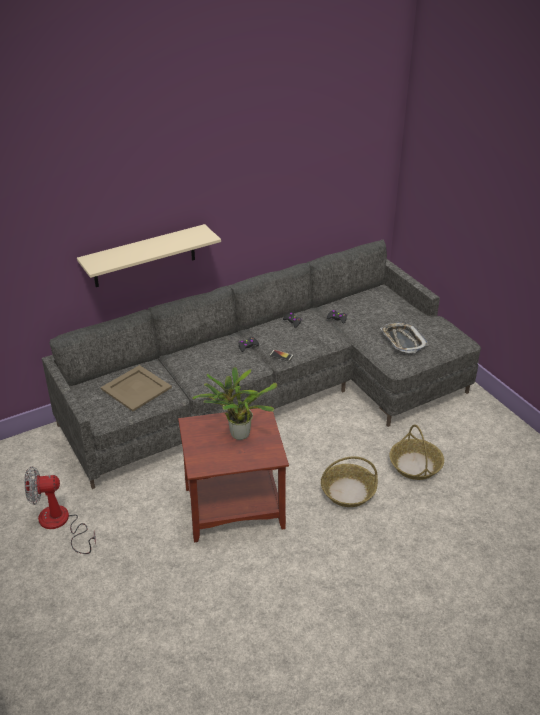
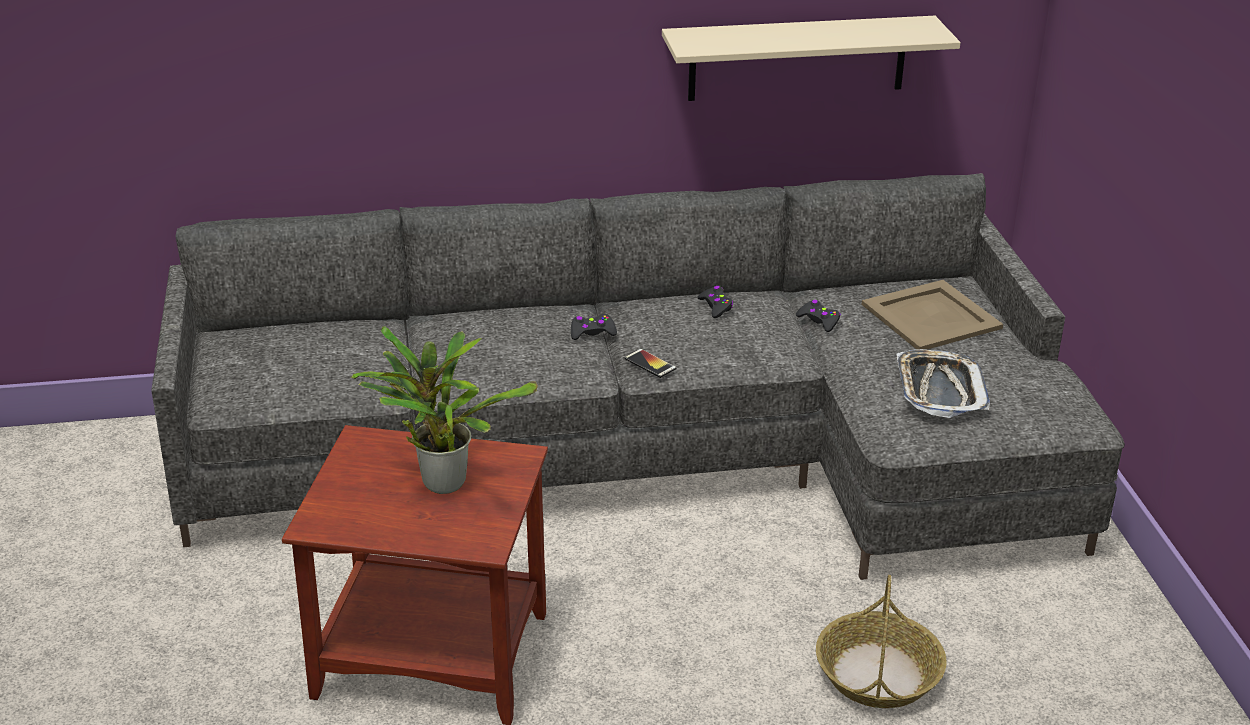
camera: 20 degrees right, 5 degrees down
fan [24,466,96,554] -> none
beige shelf [77,224,221,287] -> beige shelf moved to [662,16,960,101]
beige tray [101,365,172,411] -> beige tray moved to [861,280,1003,350]
basket [321,456,378,507] -> none

